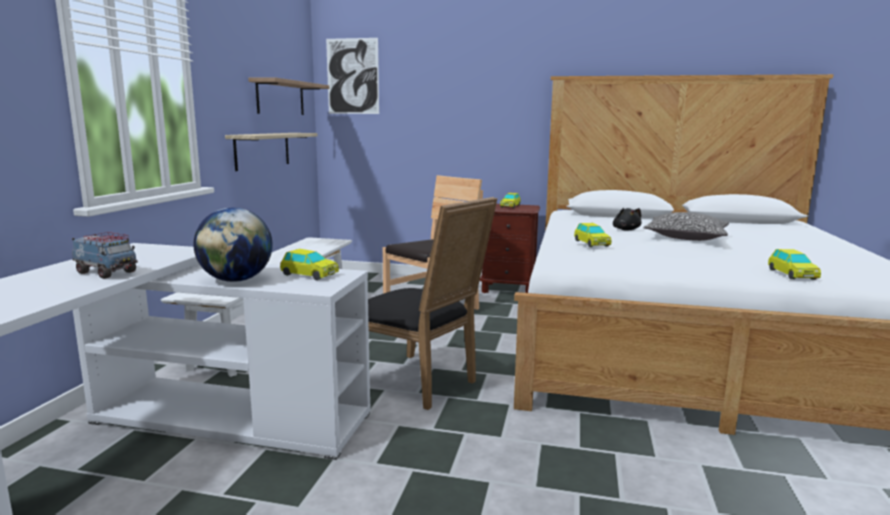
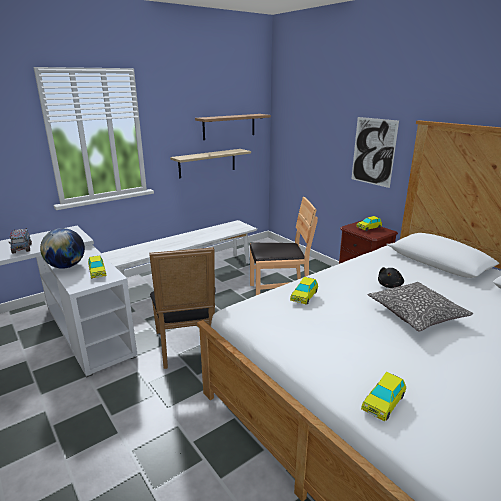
camera: 40 degrees right, 10 degrees up
picture [326,38,379,114] -> picture moved to [352,117,399,188]

